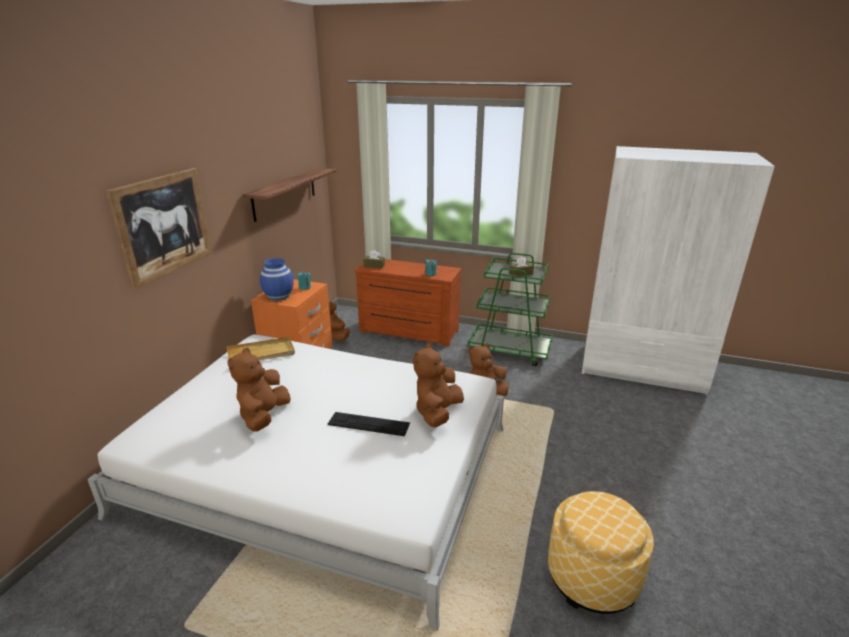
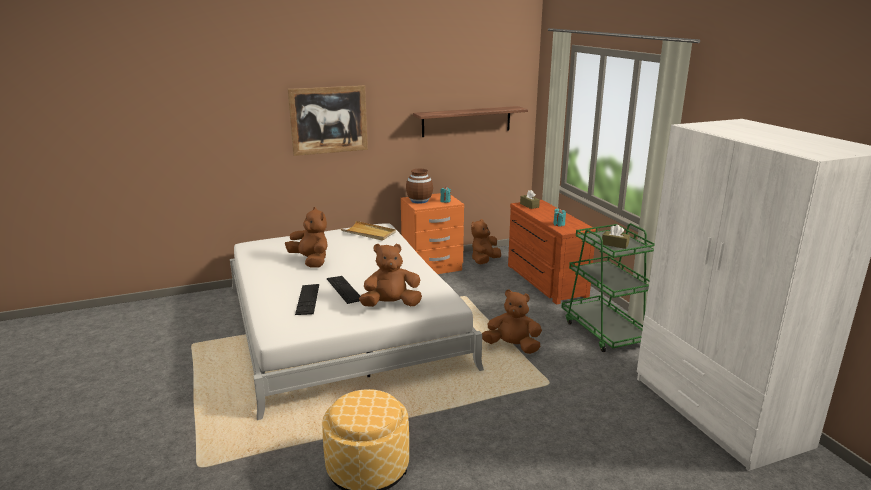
camera: 50 degrees right, 5 degrees down
brown plush toy [227,347,291,432] -> brown plush toy turned 75 degrees clockwise [285,207,327,268]
blue vase [260,258,294,301] -> brown vase [406,169,433,204]
none -> keyboard [295,284,319,315]

